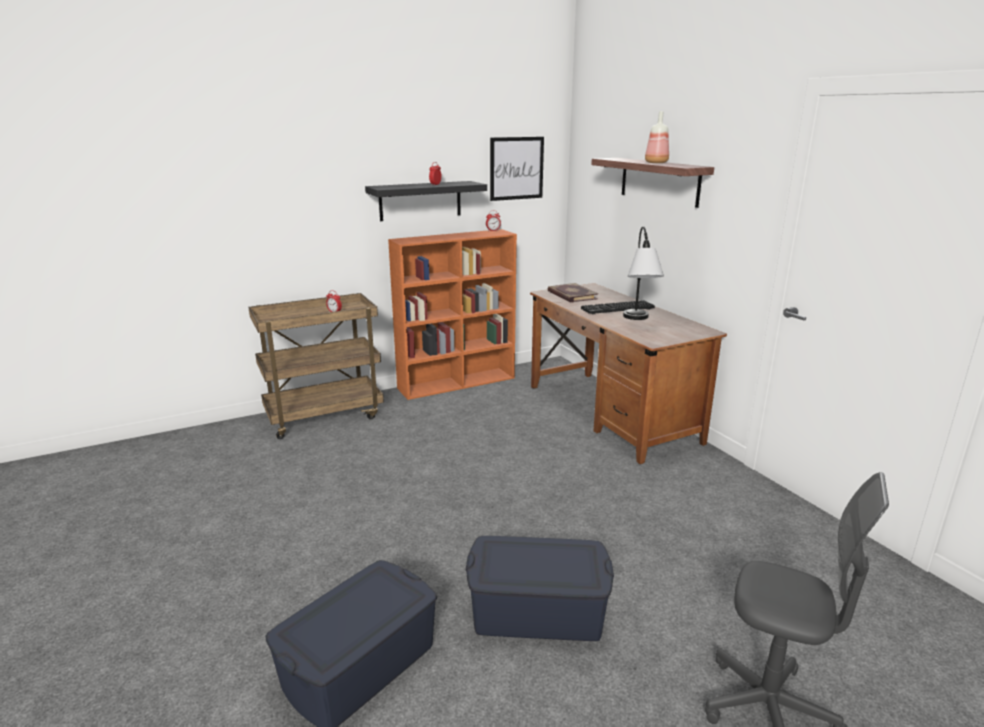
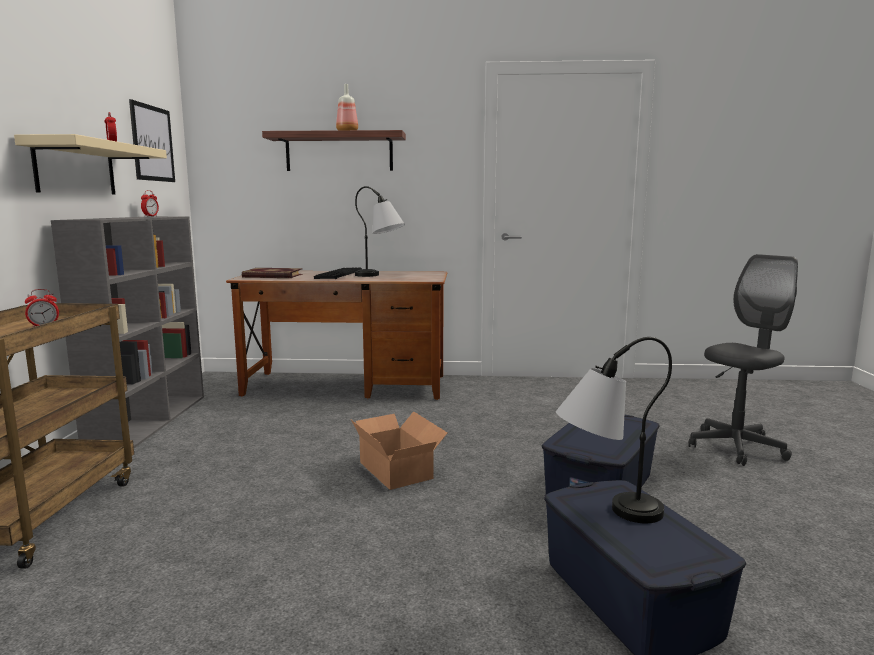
camera: 60 degrees left, 10 degrees down
black shelf [365,181,487,221] -> beige shelf [14,134,167,194]
orange bookcase [388,229,517,400] -> grey bookcase [51,216,204,448]
none -> cardboard box [351,411,448,490]
none -> table lamp [556,337,672,523]

